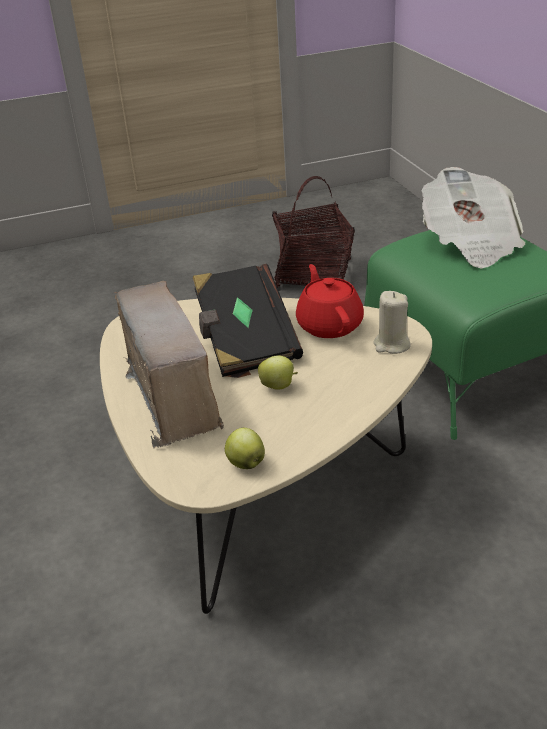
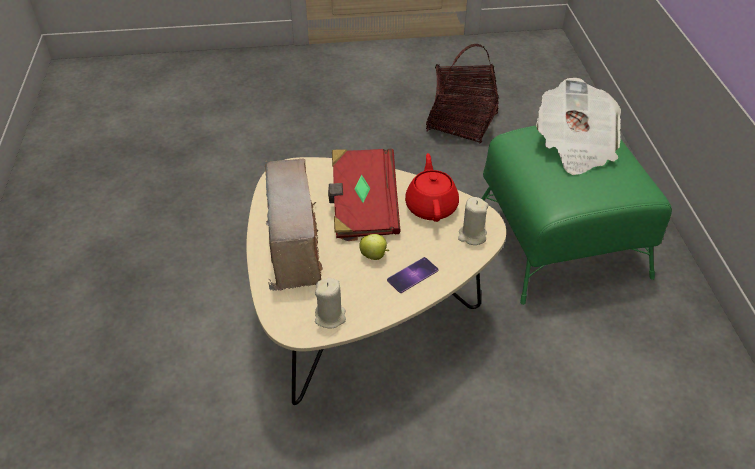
camera: 10 degrees right, 10 degrees up
black book [193,264,303,377] -> red book [328,149,401,238]
apple [225,428,265,469] -> beige candle [315,278,346,329]
none -> phone [387,257,439,293]

